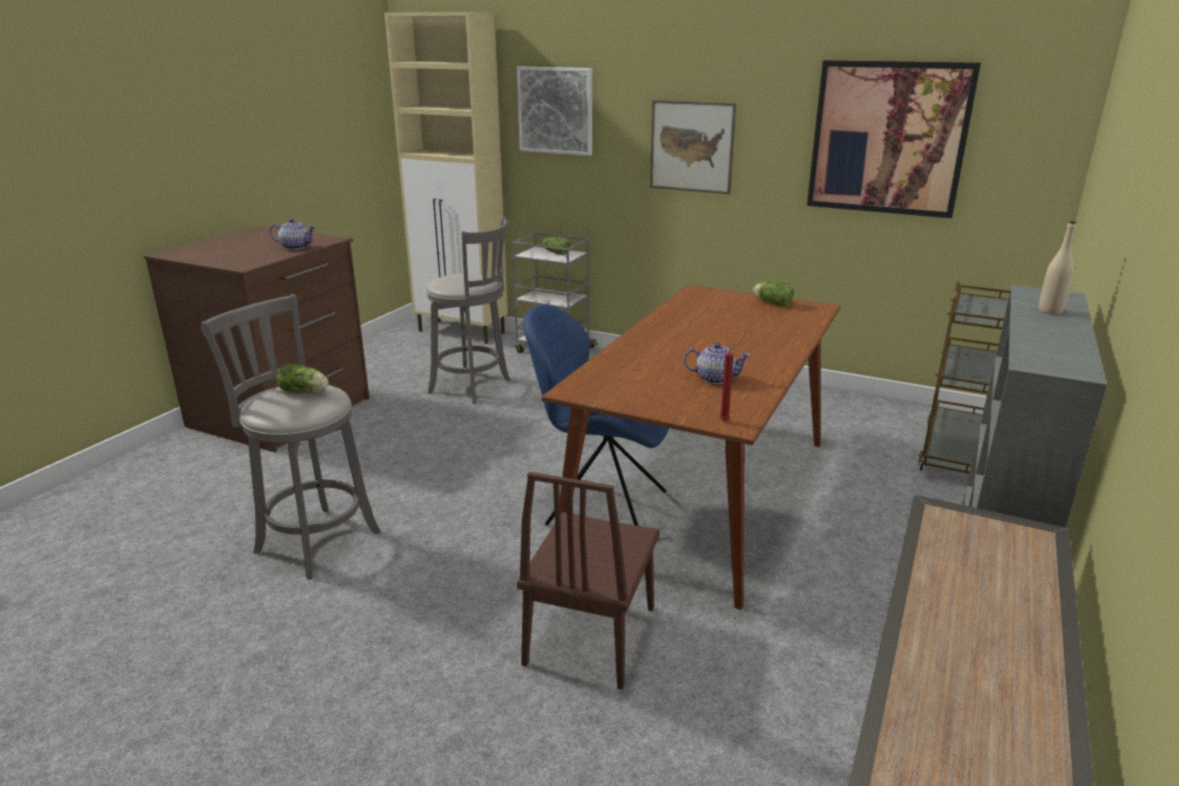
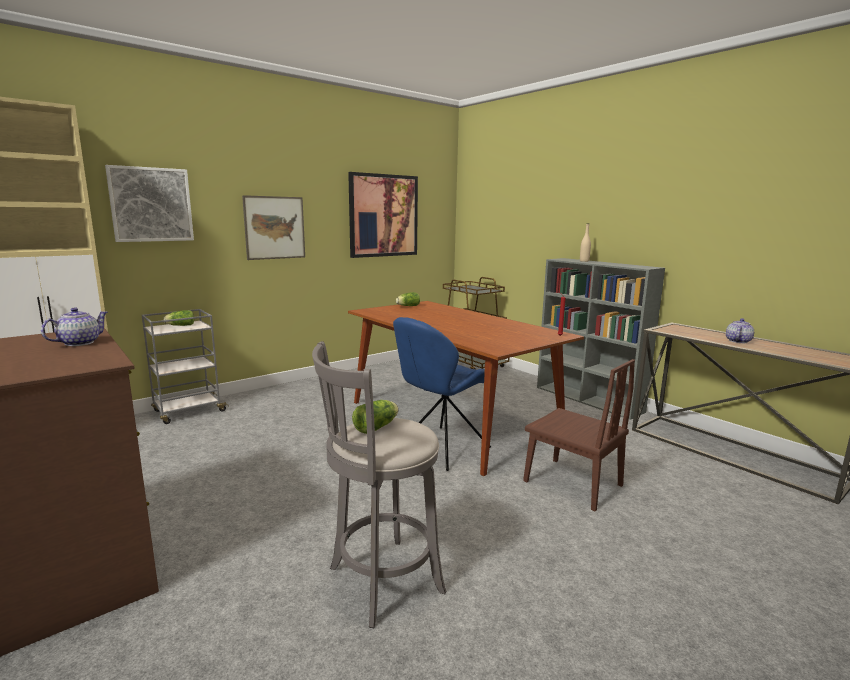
camera: 65 degrees left, 10 degrees down
grey stool [426,217,510,404] -> none
teapot [684,343,750,384] -> teapot moved to [726,318,754,343]

